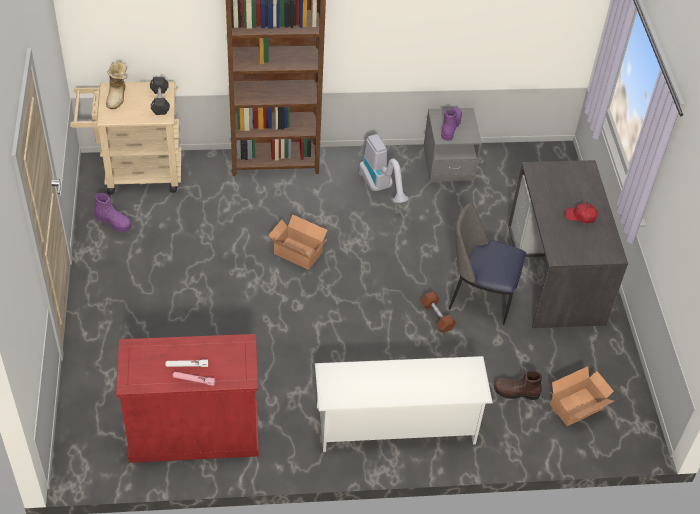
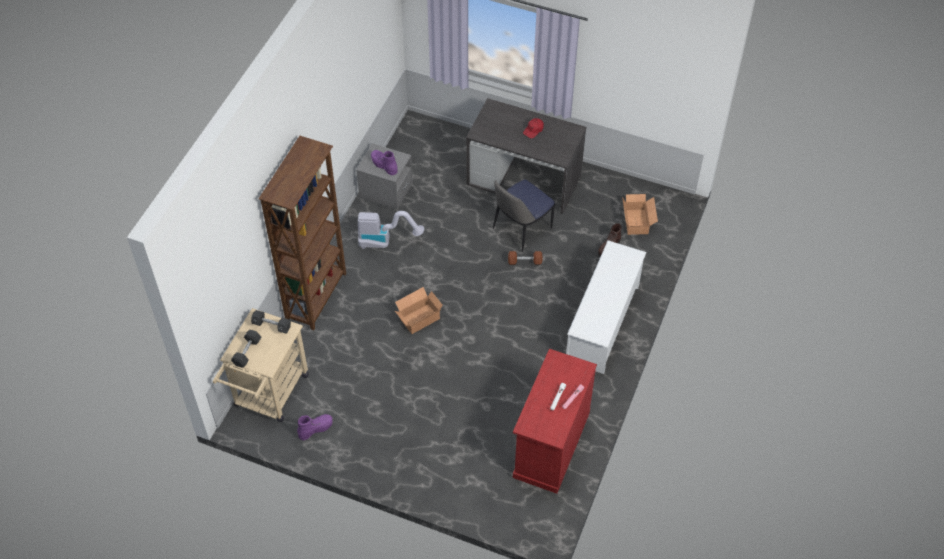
camera: 60 degrees left, 5 degrees up
boot [106,62,127,109] -> black dumbbell [231,330,261,368]

